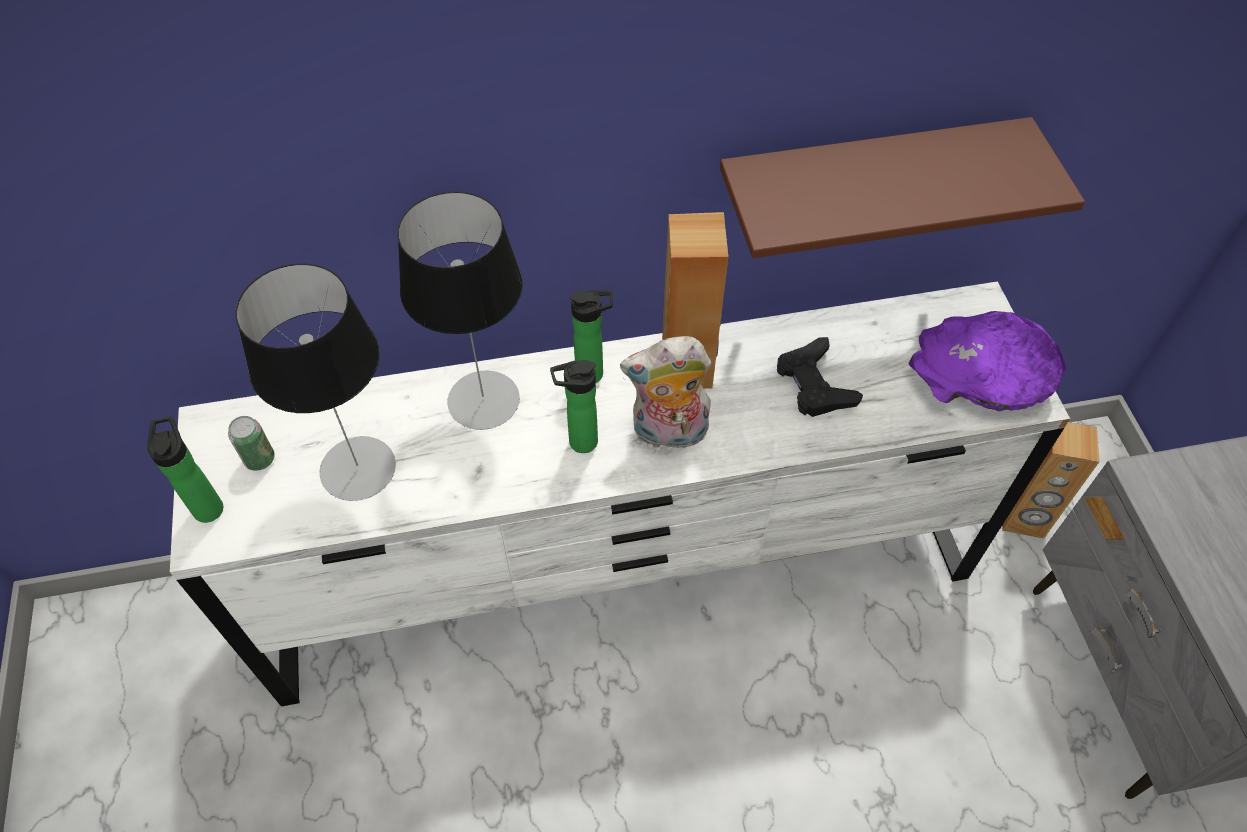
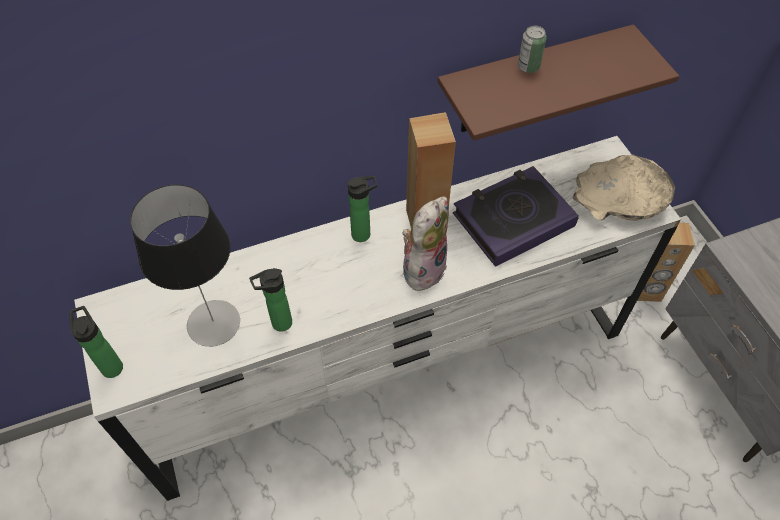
camera: 10 degrees left, 0 degrees up
can [228,416,275,471] -> can moved to [518,26,547,73]
table lamp [397,191,523,430] -> none
bottle [550,360,598,453] -> bottle moved to [249,268,292,332]
plush toy [620,336,711,449] -> plush toy turned 135 degrees clockwise [402,197,449,291]
black game controller [777,337,863,417] -> book [453,166,579,267]
purple bowl [909,311,1066,411] -> beige bowl [572,155,675,221]

